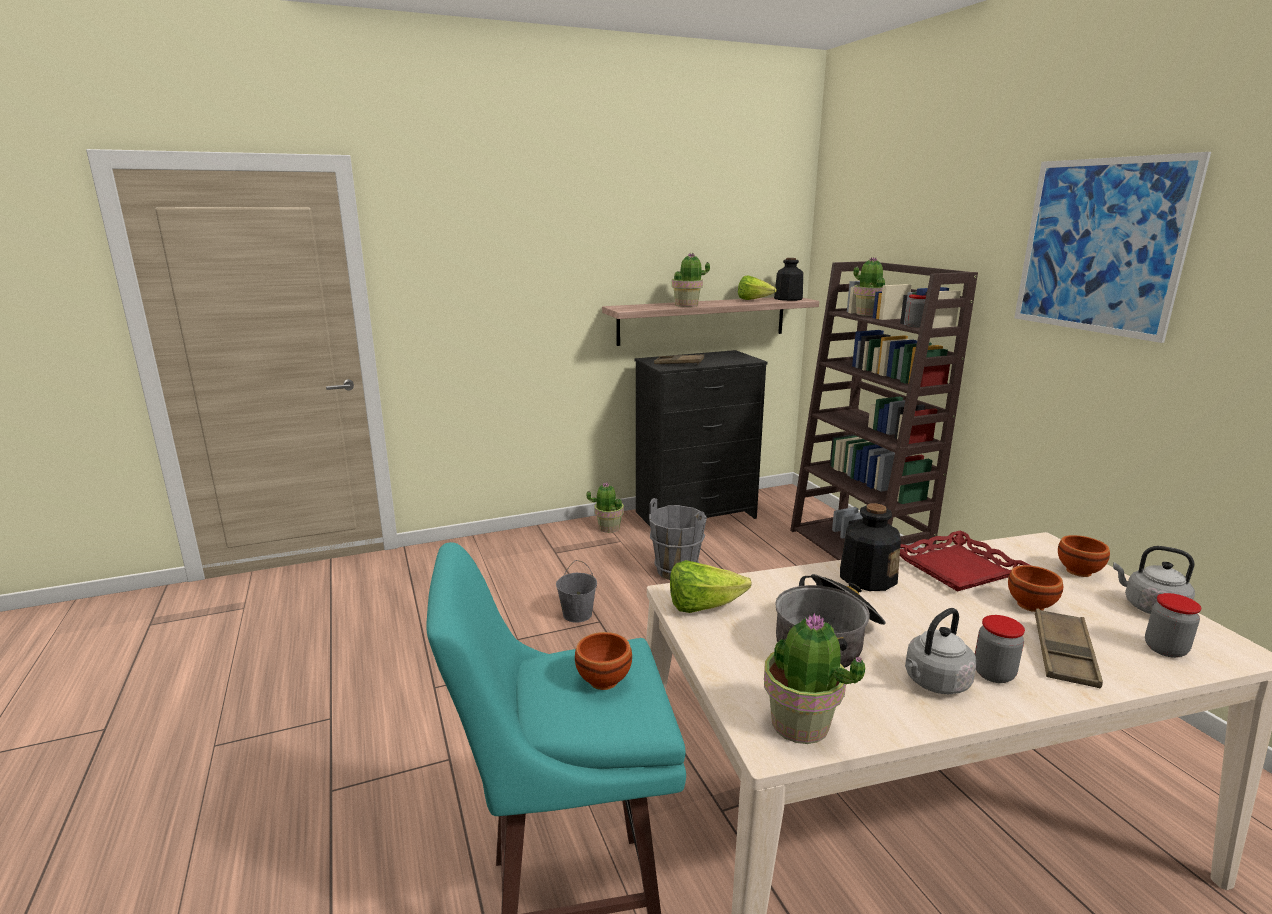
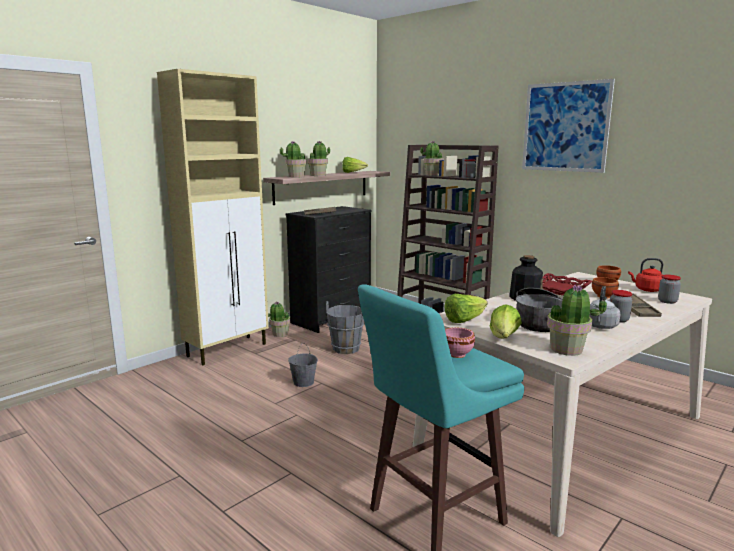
camera: 25 degrees left, 5 degrees down
brown bowl [575,632,632,690] -> pink bowl [445,327,475,358]
bottle [774,258,803,301] -> none
grey kettle [1113,546,1195,614] -> red kettle [628,258,663,292]
none -> beige cabinet [157,69,269,365]
none -> potted plant [280,141,307,177]
none -> lettuce [490,304,522,338]

